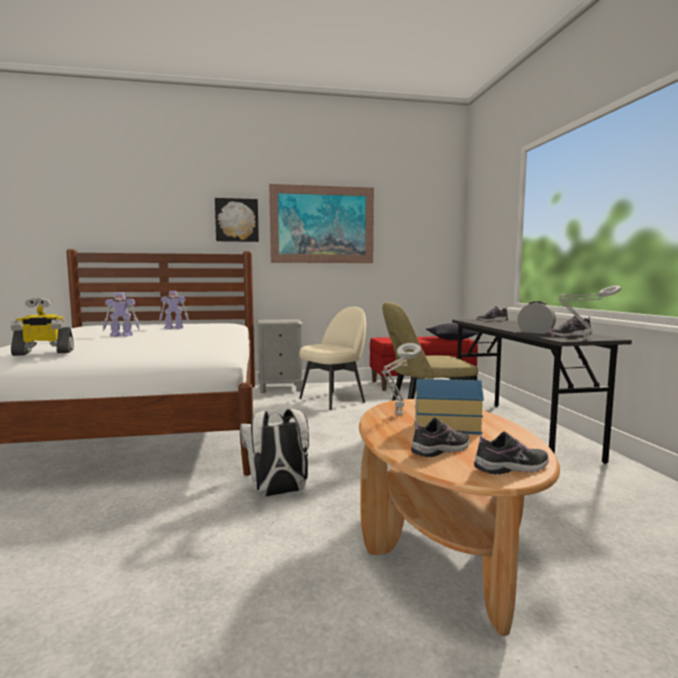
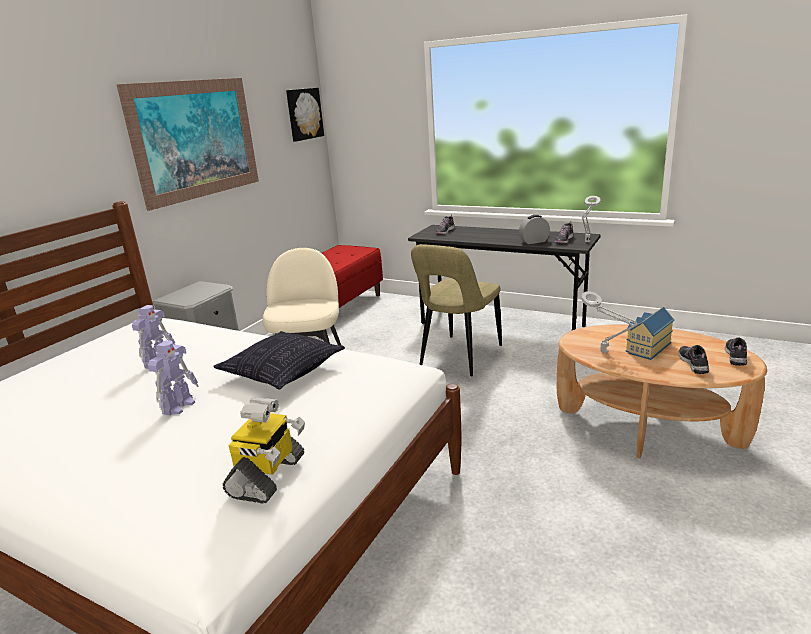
camera: 50 degrees left, 15 degrees up
picture [215,198,259,242] -> picture moved to [286,88,324,141]
white backpack [240,409,309,497] -> none
pillow [426,323,479,340] -> pillow moved to [213,331,345,390]

